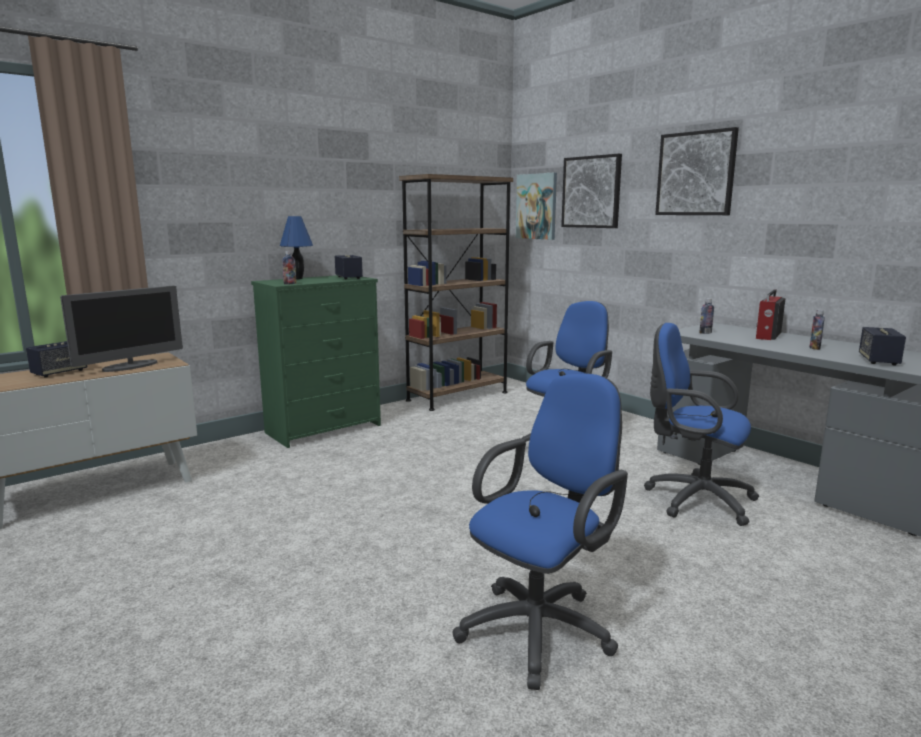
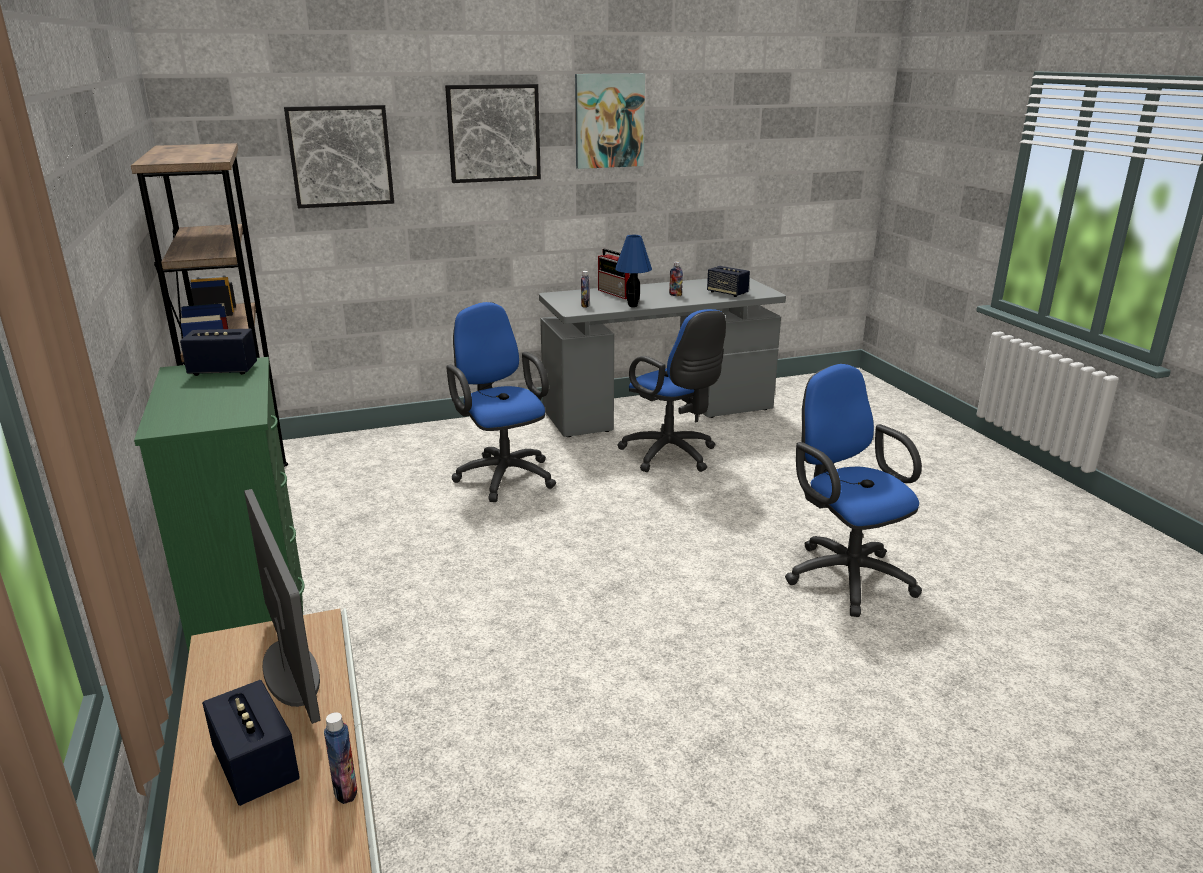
camera: 70 degrees left, 10 degrees up
blue table lamp [280,216,313,279] -> blue table lamp moved to [615,235,652,307]
bottle [282,251,296,284] -> bottle moved to [324,712,357,804]
picture [516,173,557,240] -> picture moved to [575,73,645,169]
blue office chair [644,323,759,526] -> blue office chair turned 90 degrees counterclockwise [617,309,726,472]

